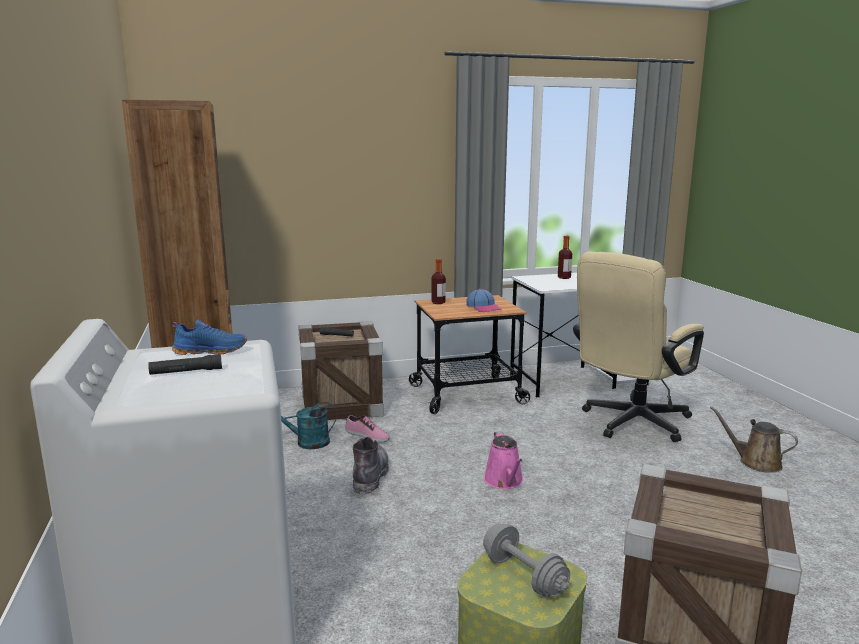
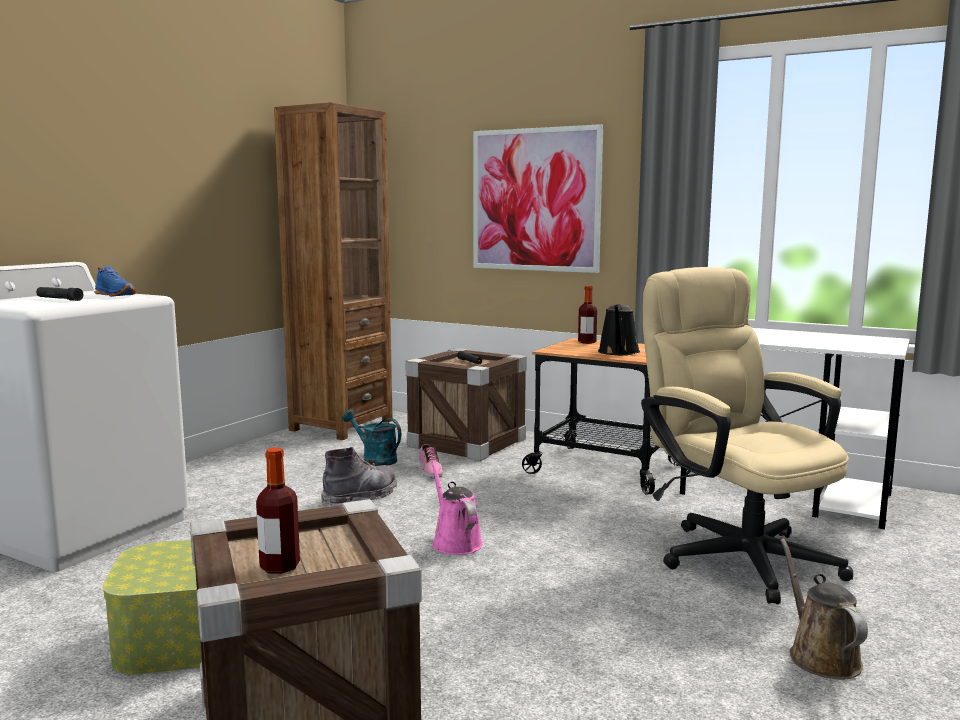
camera: 45 degrees right, 5 degrees down
cap [466,289,501,312] -> black watering can [598,304,640,355]
grey dumbbell [483,524,570,597] -> none
pink watering can [484,431,523,489] -> pink watering can turned 120 degrees clockwise [431,461,483,555]
bottle [558,236,572,279] -> bottle moved to [256,447,300,574]
beige office chair [573,252,704,442] -> beige office chair turned 60 degrees clockwise [641,267,853,604]
none -> picture [473,124,603,273]

